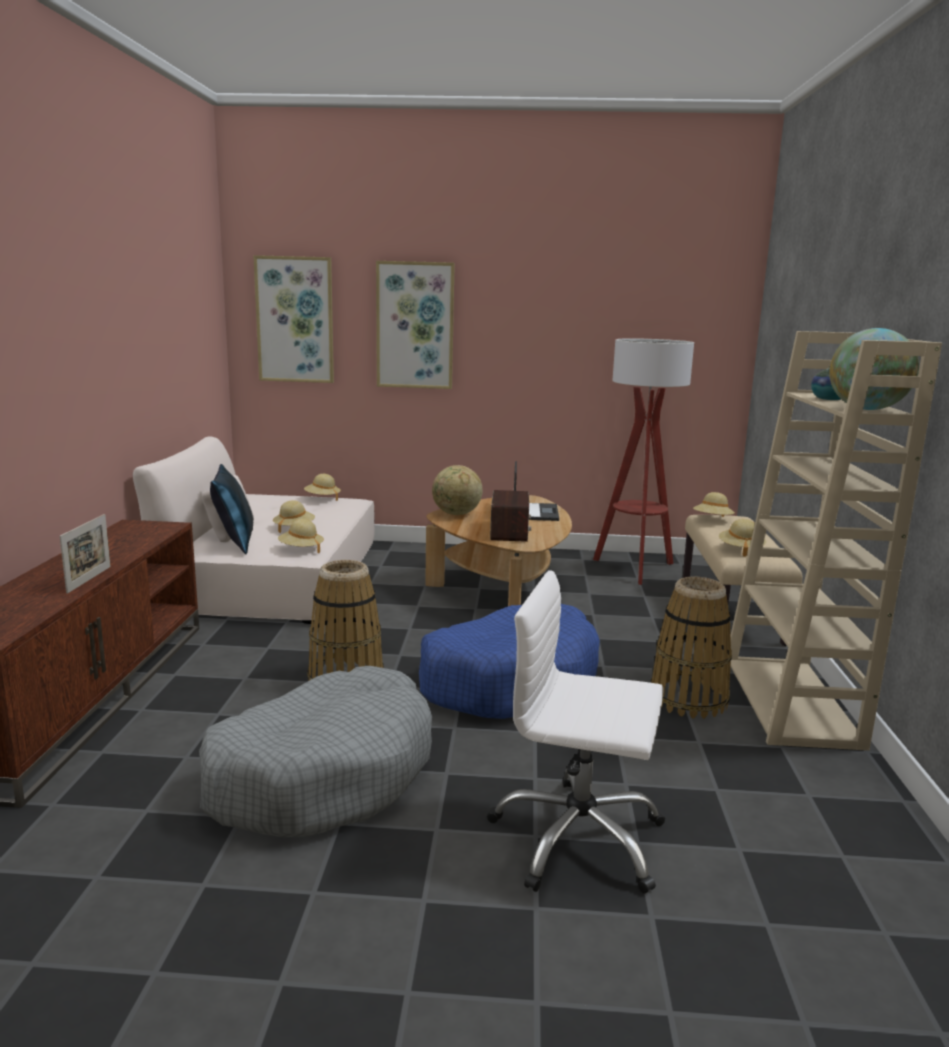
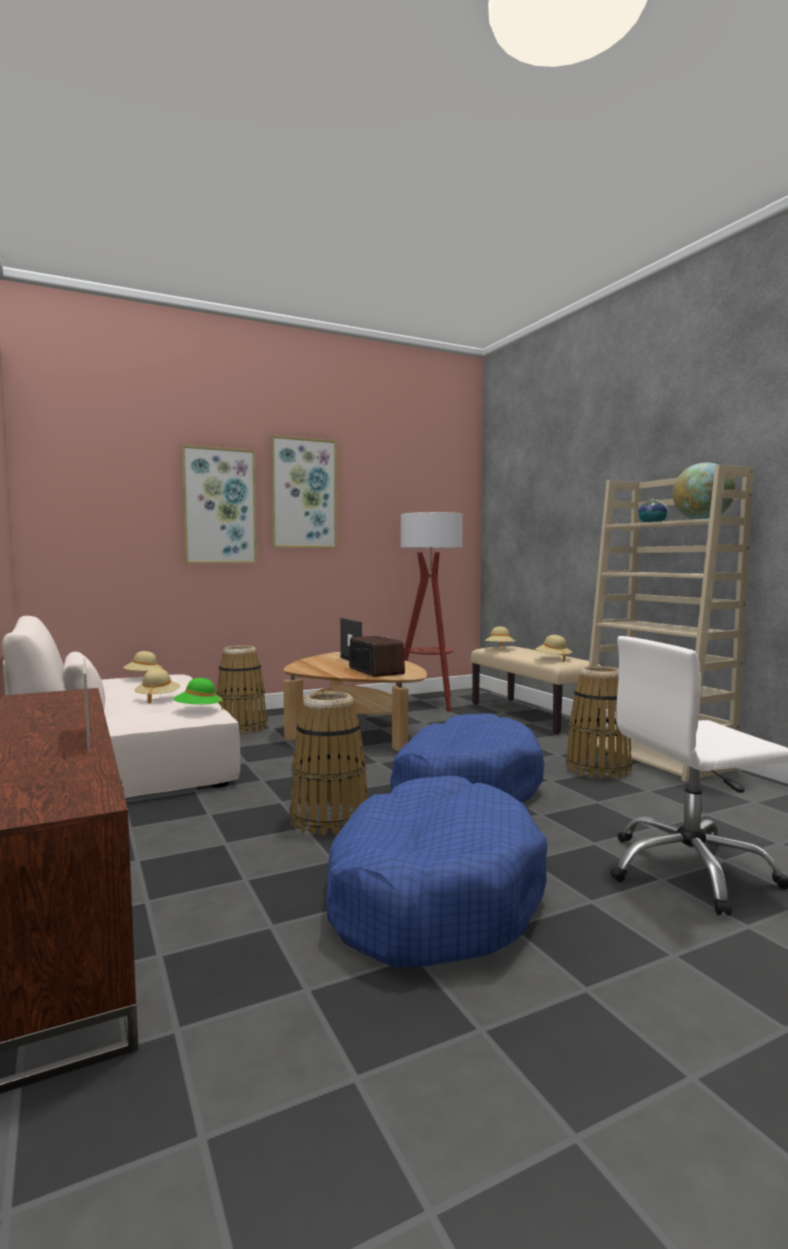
camera: 30 degrees left, 10 degrees down
grey dog bed [199,666,432,837] -> blue dog bed [326,776,548,968]
blue pillow [210,464,253,554] -> none
picture [253,255,334,383] -> picture moved to [270,435,337,548]
beige hat [278,519,324,553] -> green hat [173,678,223,711]
globe [432,465,483,515] -> none
none -> basket [216,645,268,735]

